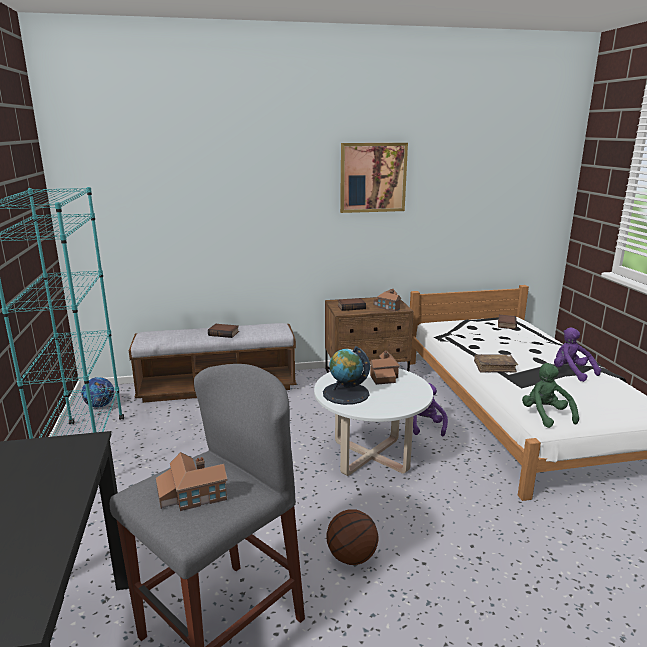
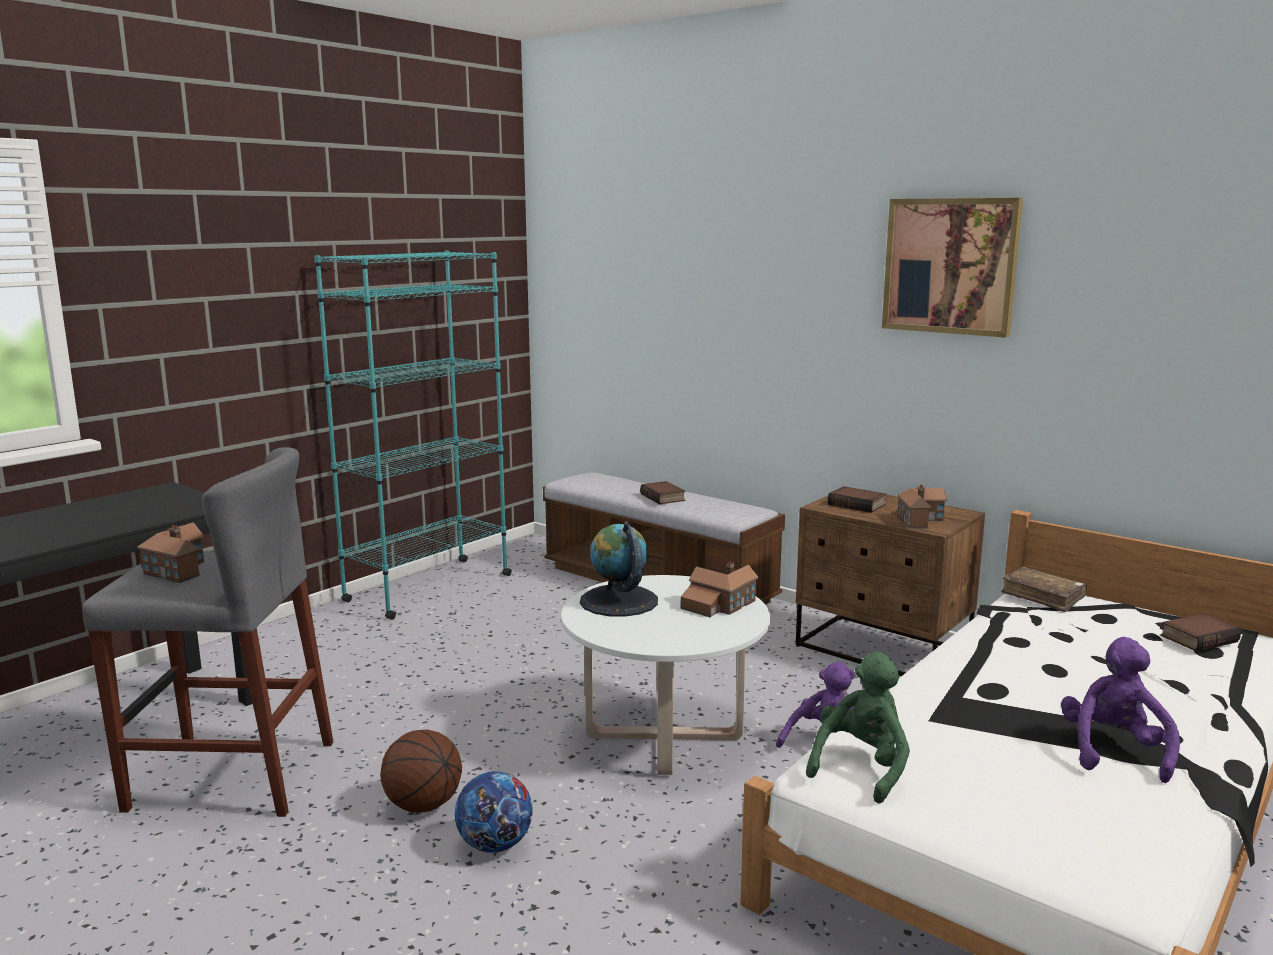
camera: 50 degrees right, 5 degrees down
football [82,377,114,408] -> football moved to [455,771,533,853]
brown book [474,354,518,373] -> brown book moved to [1001,567,1087,612]

